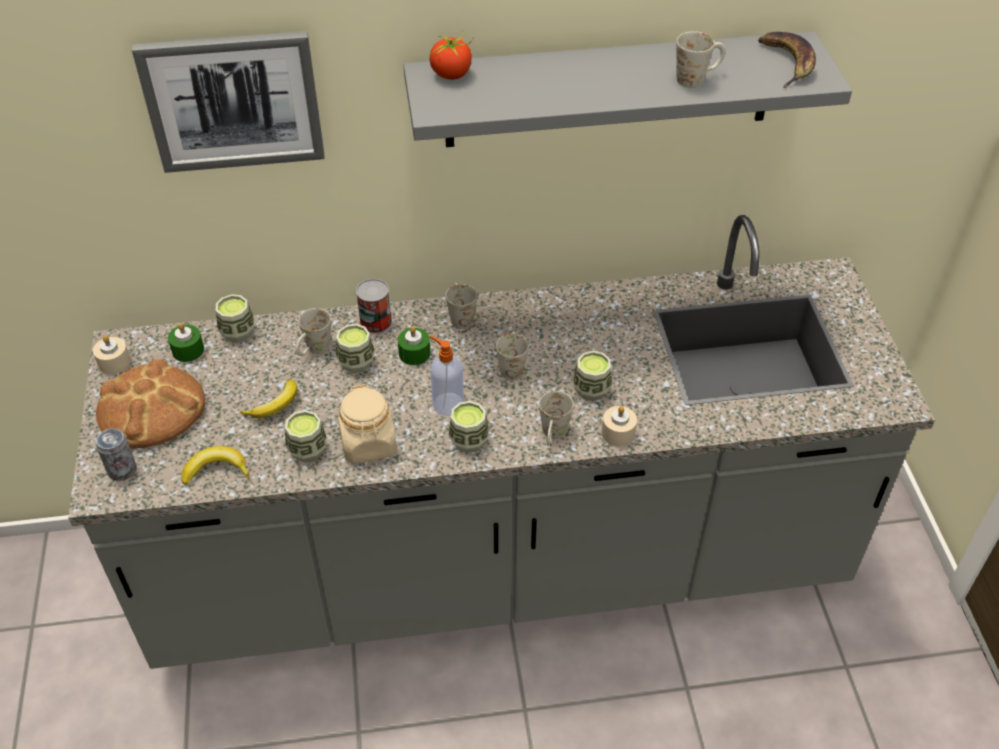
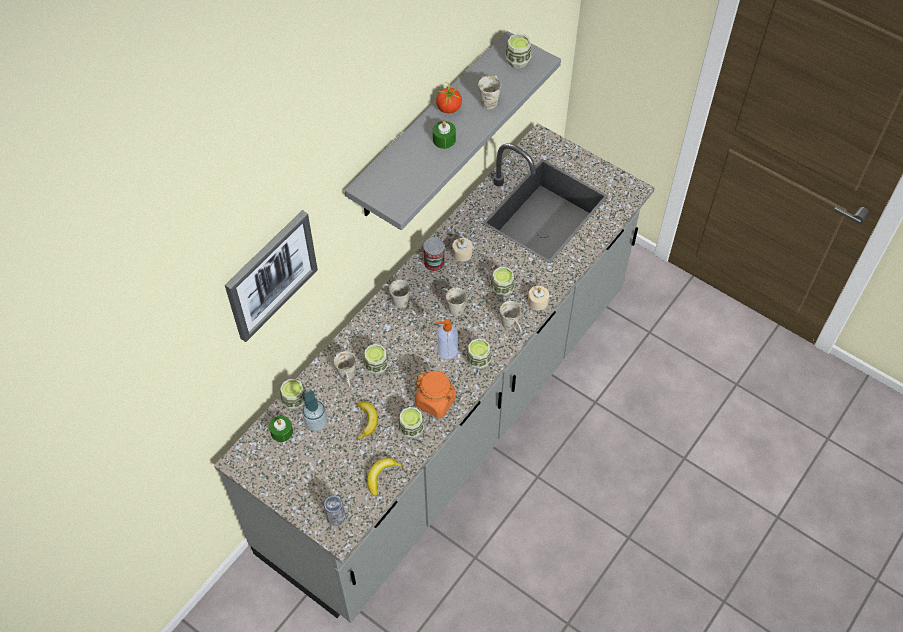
camera: 45 degrees left, 10 degrees up
beige candle [93,335,131,375] -> beige candle moved to [452,238,473,262]
bread [96,359,205,449] -> none
beige jar [338,384,397,464] -> orange jar [415,371,457,418]
can [356,279,392,334] -> can moved to [424,237,445,272]
green candle [398,326,431,365] -> green candle moved to [433,121,456,149]
tomato [429,30,474,80] -> tomato moved to [436,82,462,114]
banana [758,32,816,88] -> cup [505,34,531,69]
none -> soap dispenser [302,391,327,431]

